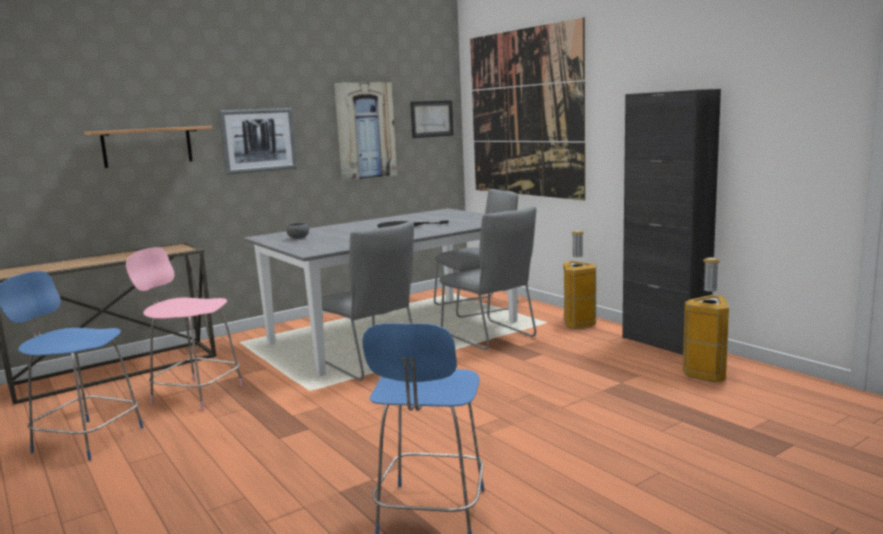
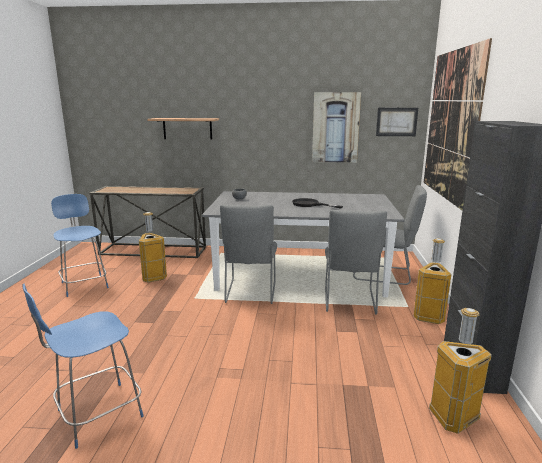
camera: 40 degrees right, 5 degrees up
pink stool [126,247,243,411] -> trash can [139,212,167,283]
picture [219,108,298,175] -> none

